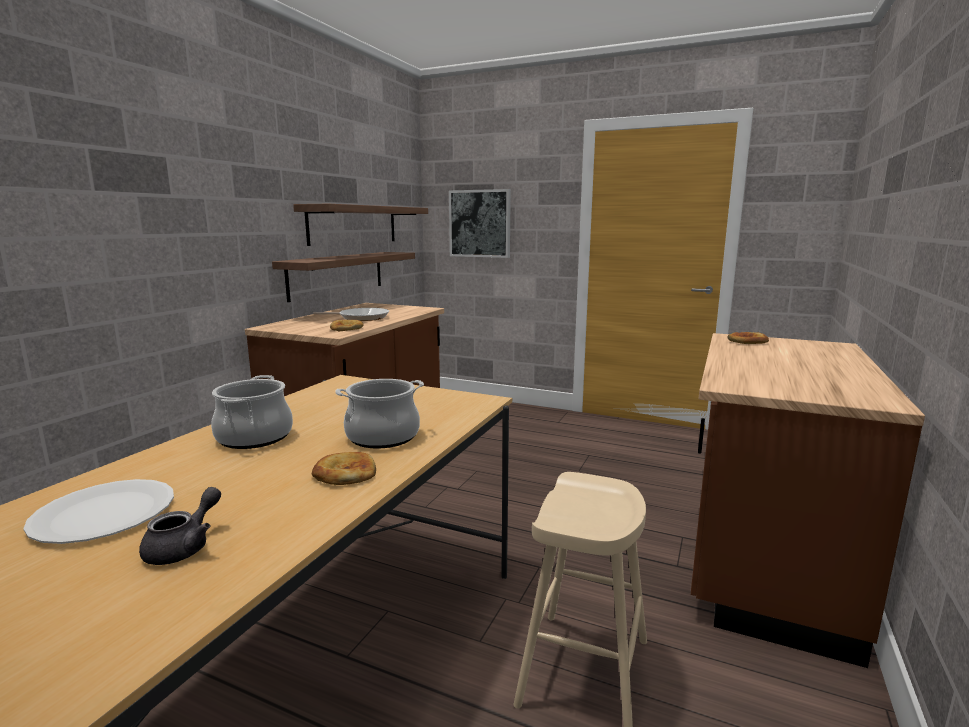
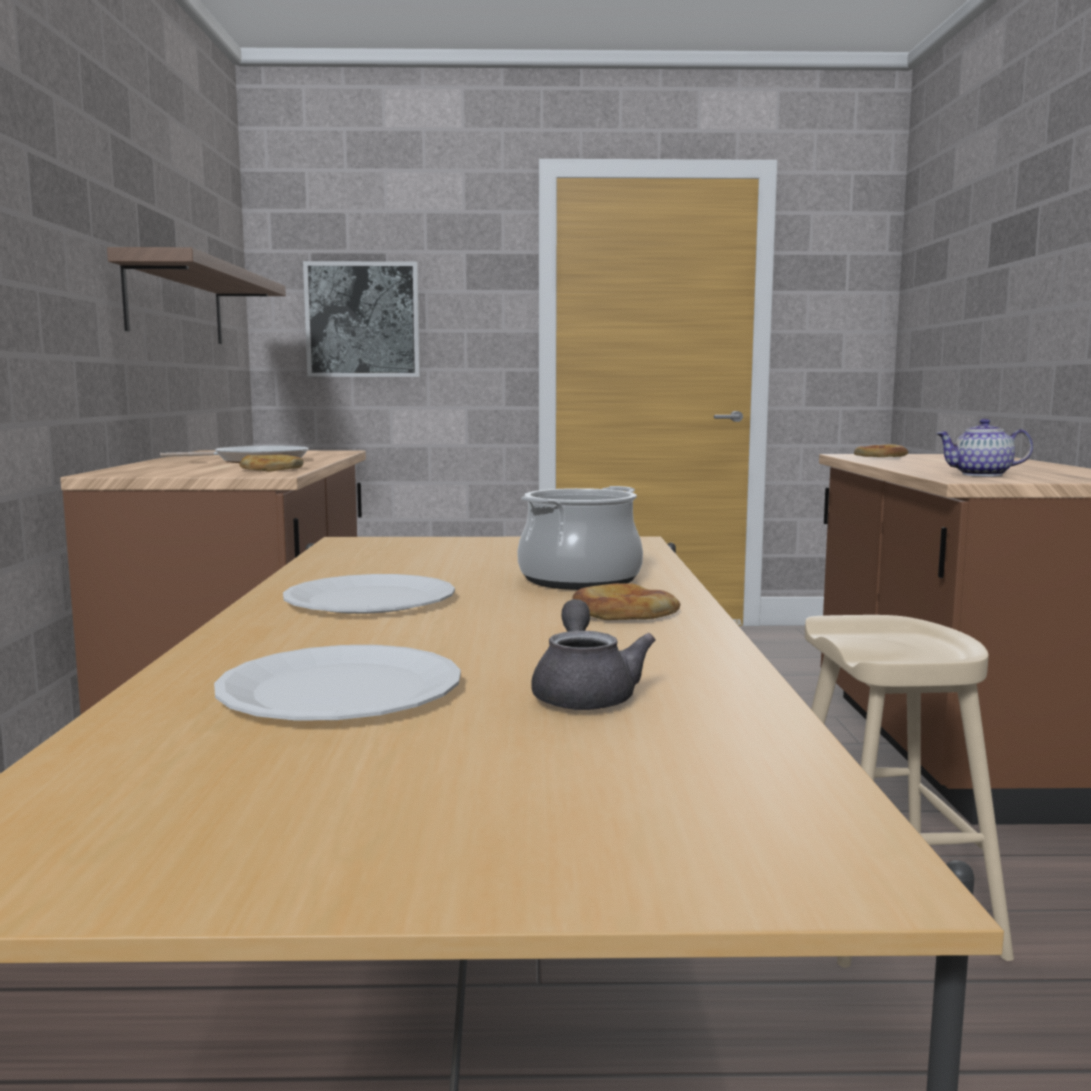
camera: 25 degrees left, 5 degrees down
cooking pot [211,375,293,449] -> white plate [283,574,455,614]
shelf [272,252,415,302] -> none
none -> teapot [936,419,1033,477]

